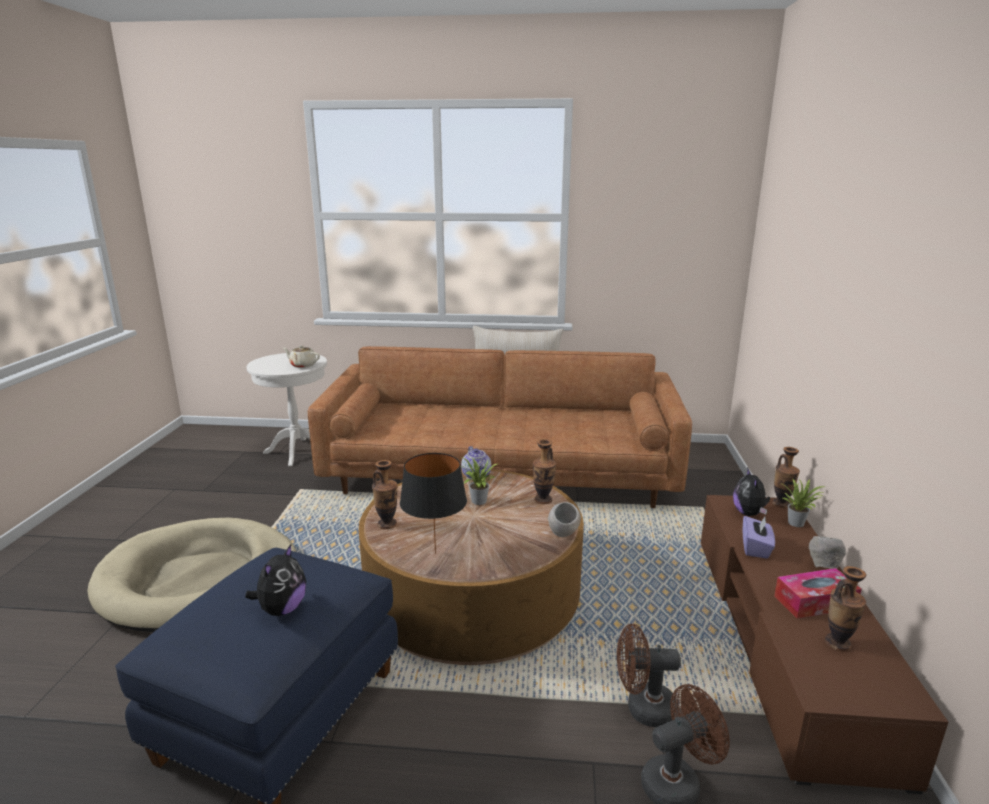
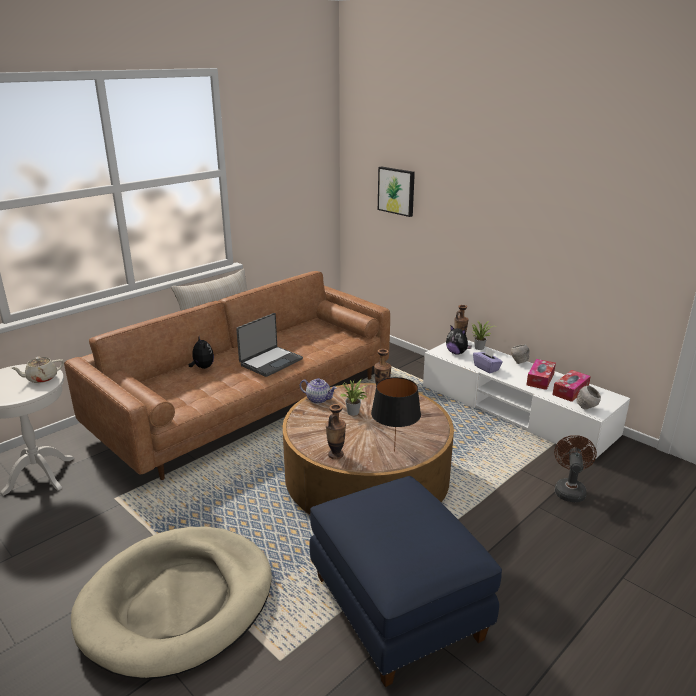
camera: 50 degrees left, 5 degrees up
plush toy [245,544,306,616] -> plush toy moved to [189,337,214,369]
grey bowl [548,502,581,537] -> grey bowl moved to [576,386,601,410]
brown fan [617,624,681,727] -> none
brown tv stand [701,495,948,794] -> white tv stand [423,340,630,461]
vase [825,566,866,651] -> tissue box [553,370,591,402]
none -> laptop [236,313,303,377]
none -> picture [378,166,415,217]

